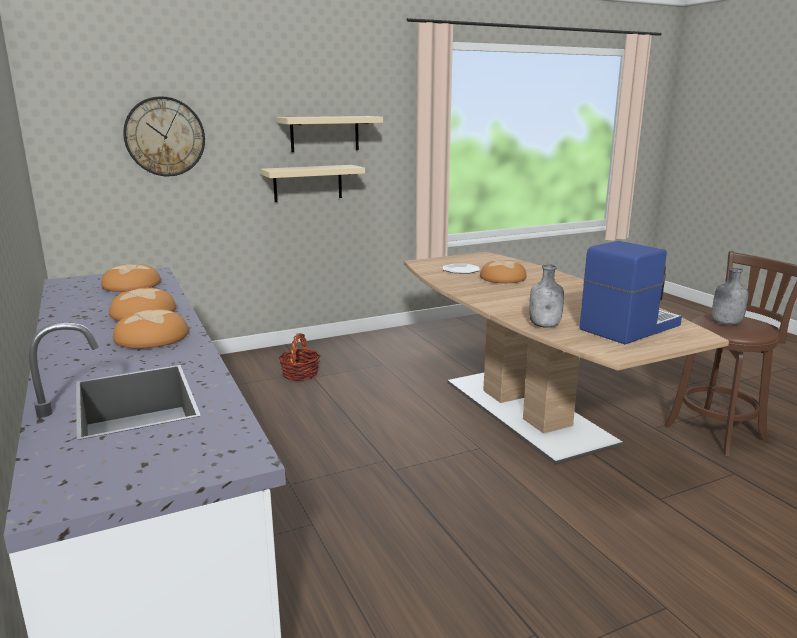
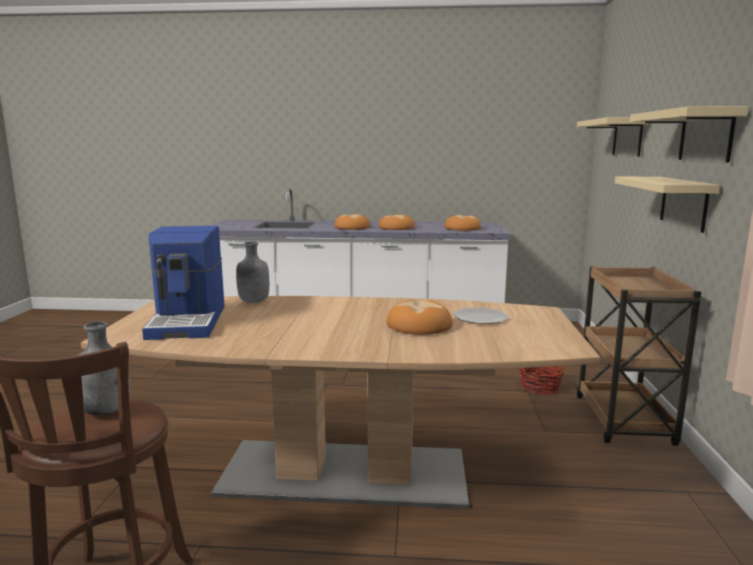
camera: 120 degrees right, 5 degrees down
wall clock [123,96,205,176] -> beige shelf [577,117,649,157]
none -> brown cart [577,266,701,446]

